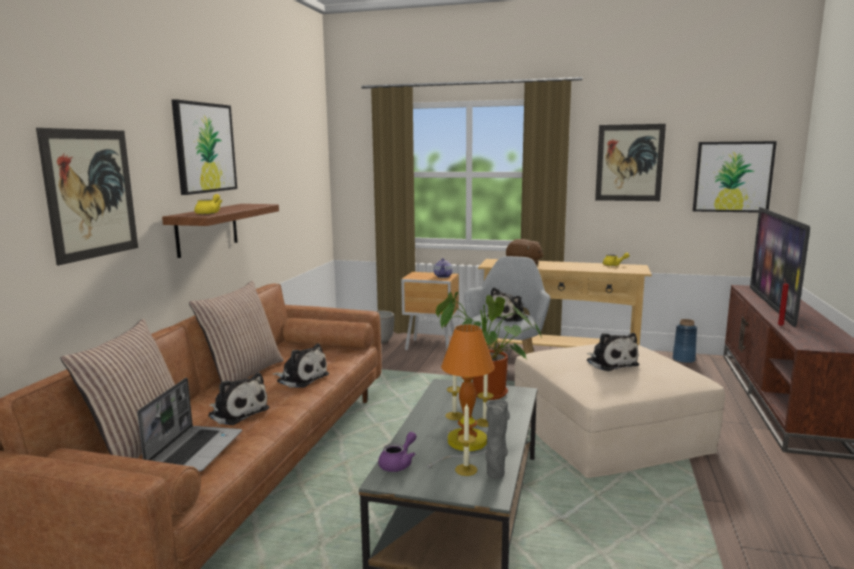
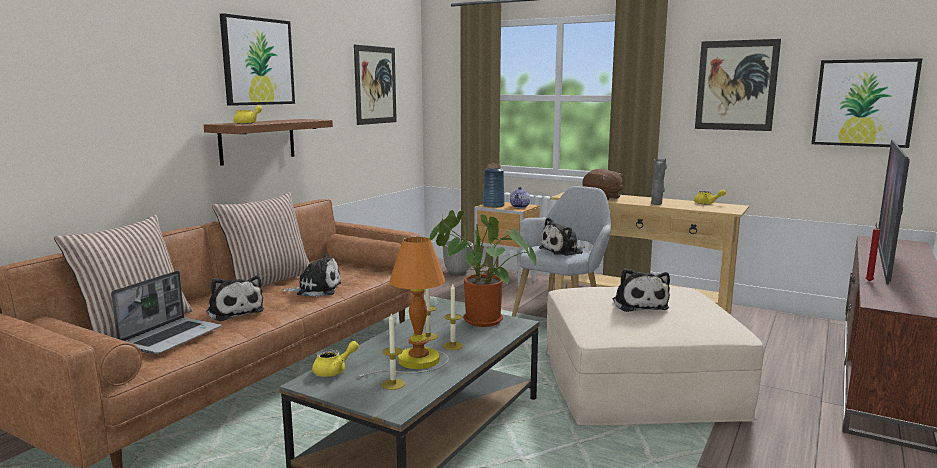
camera: 15 degrees right, 0 degrees up
picture [36,128,138,265] -> picture moved to [354,44,397,125]
plush toy [273,343,329,388] -> plush toy turned 45 degrees counterclockwise [282,254,342,297]
purple teapot [378,432,417,472] -> yellow teapot [312,341,359,377]
grey vase [485,400,510,479] -> grey vase moved to [651,158,667,205]
blue vase [672,319,697,363] -> blue vase moved to [483,163,505,208]

